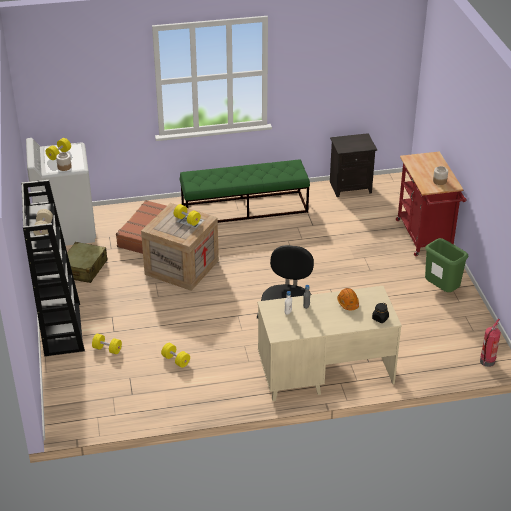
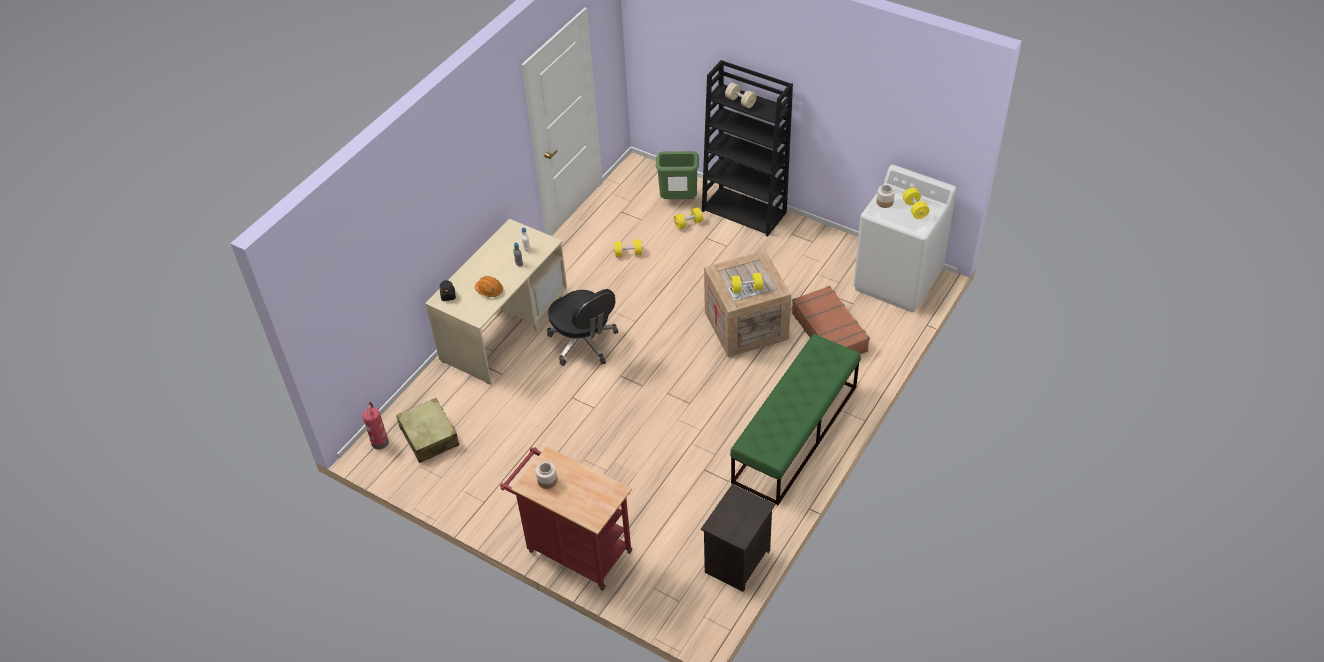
camera: 135 degrees right, 10 degrees up
beige suitcase [67,242,108,283] -> beige suitcase moved to [396,398,459,463]
green trash can [425,238,468,292] -> green trash can moved to [656,151,699,199]

